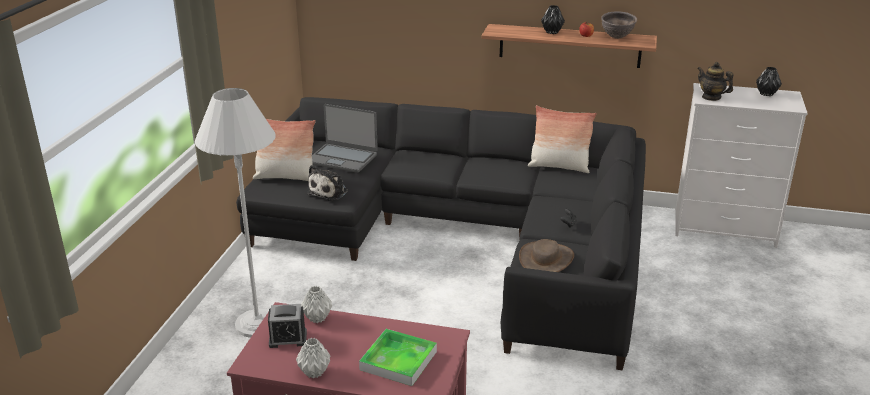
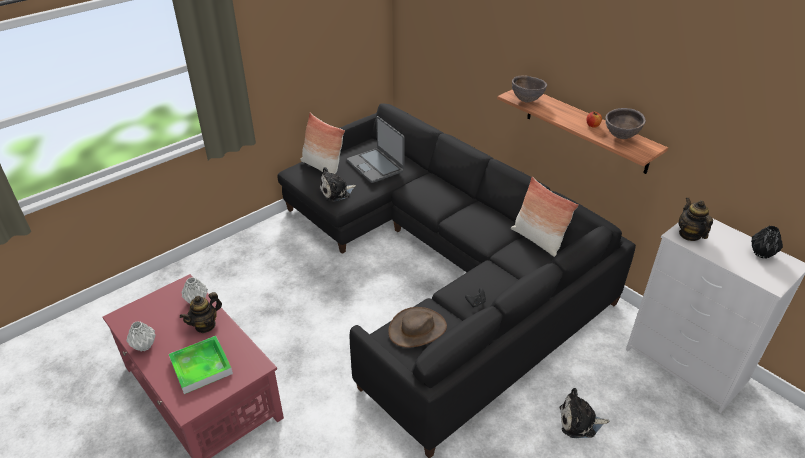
camera: 35 degrees right, 10 degrees up
white floor lamp [195,88,276,338] -> none
alarm clock [268,304,307,348] -> none
black vase [541,5,565,34] -> none
none -> teapot [180,292,222,333]
none -> brown bowl [512,75,547,103]
none -> plush toy [560,388,609,438]

